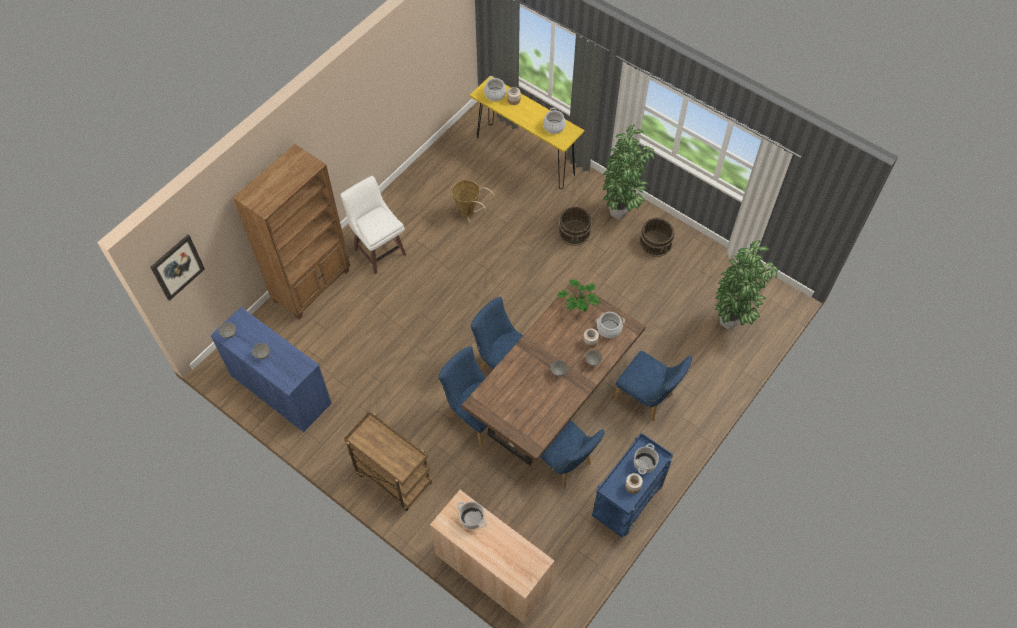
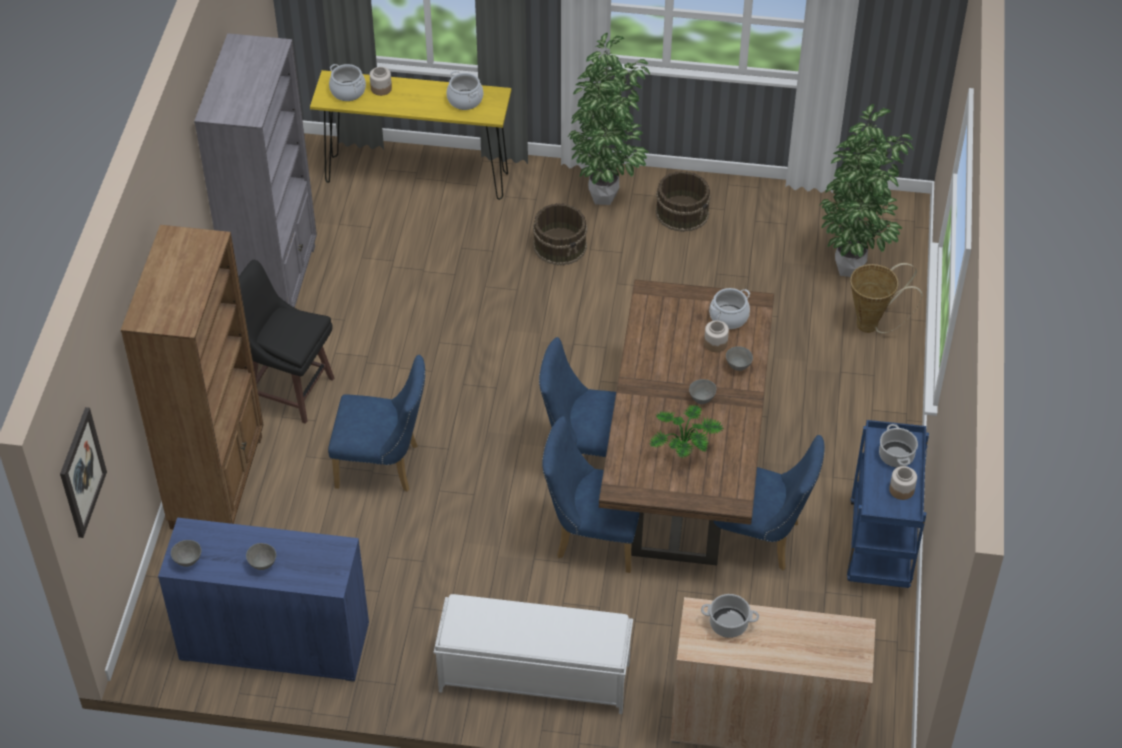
camera: 30 degrees left, 10 degrees down
white stool [341,176,406,274] -> black stool [239,260,334,424]
brown cart [344,411,432,511] -> white bench [434,594,633,714]
basket [452,180,495,222] -> basket moved to [850,263,923,333]
potted plant [557,279,600,312] -> potted plant moved to [649,405,724,459]
blue chair [614,351,692,421] -> blue chair moved to [328,355,425,492]
none -> grey bookcase [194,33,317,308]

